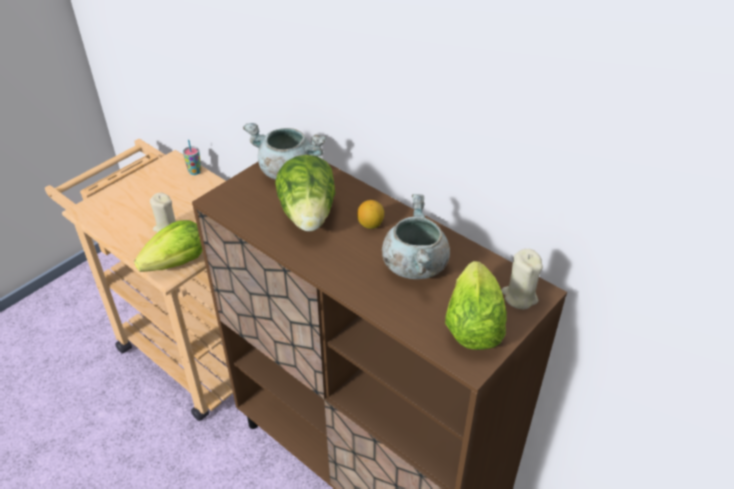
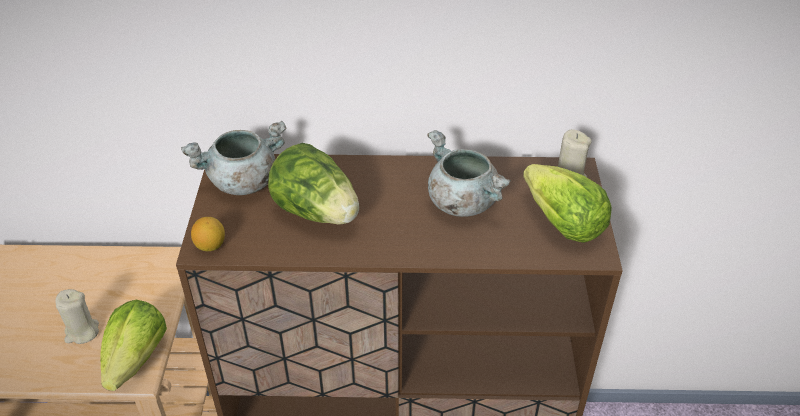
camera: 40 degrees left, 0 degrees up
cup [183,140,201,175] -> none
lemon [357,200,384,229] -> lemon moved to [191,217,225,251]

